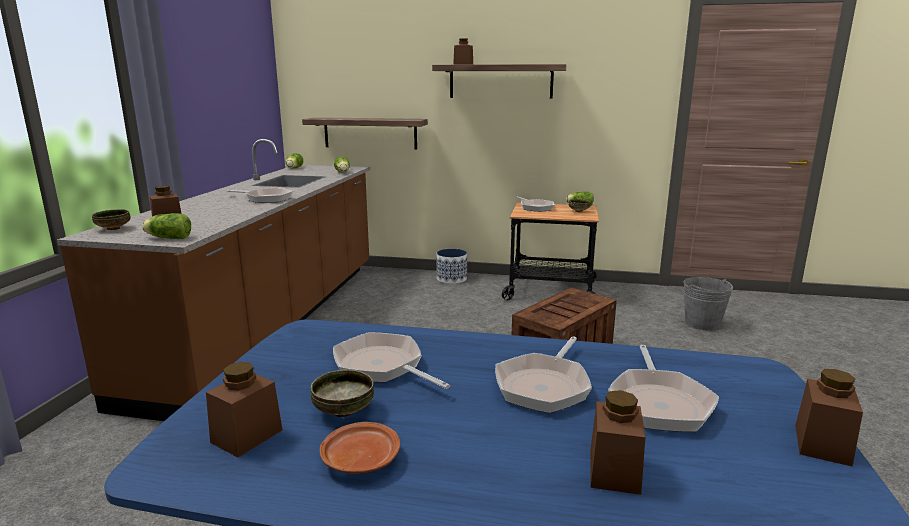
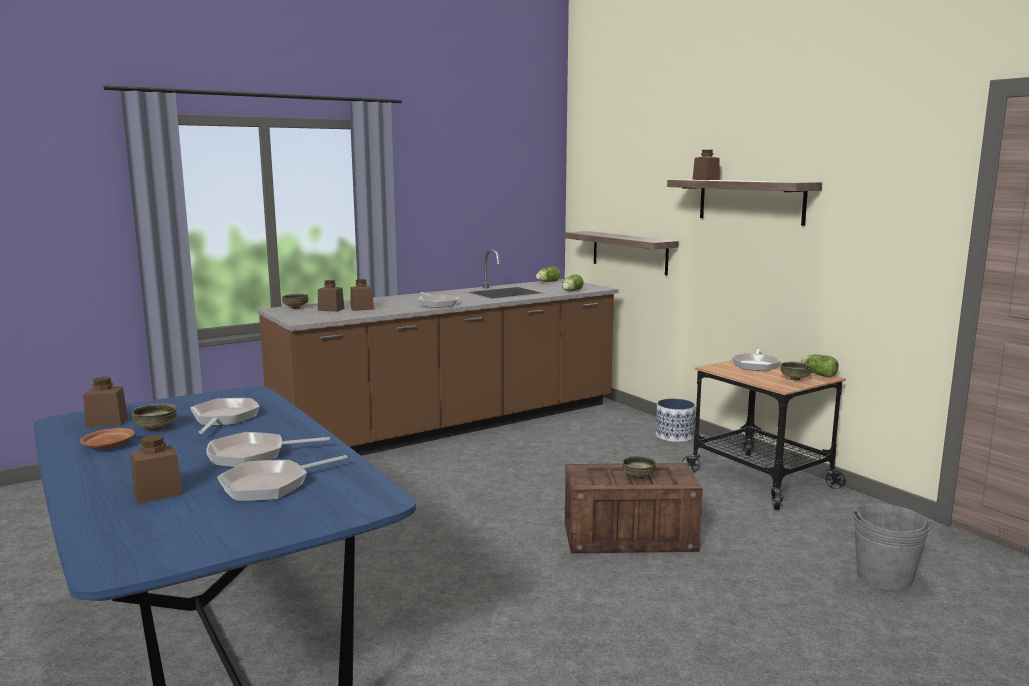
camera: 45 degrees right, 5 degrees down
lettuce [142,213,191,239] -> none
brown jar [795,369,863,467] -> brown jar moved to [351,279,374,311]
none -> bowl [622,456,656,479]

